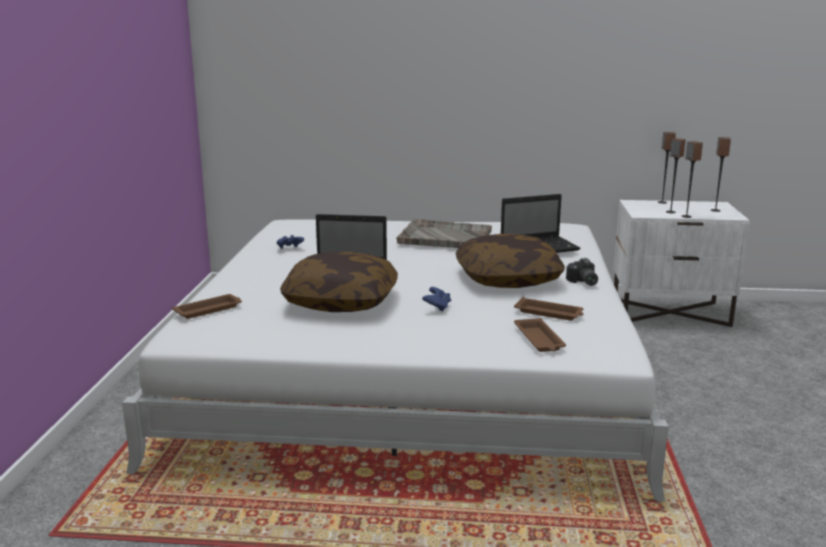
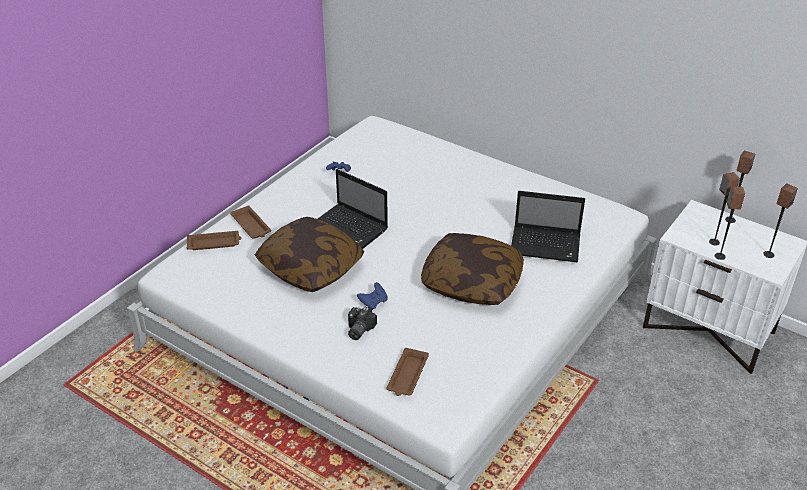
camera: 30 degrees right, 20 degrees up
grey tray [396,219,492,248] -> none
brown tray [514,297,584,321] -> brown tray moved to [230,206,271,239]
camera [566,258,598,286] -> camera moved to [348,307,377,340]

